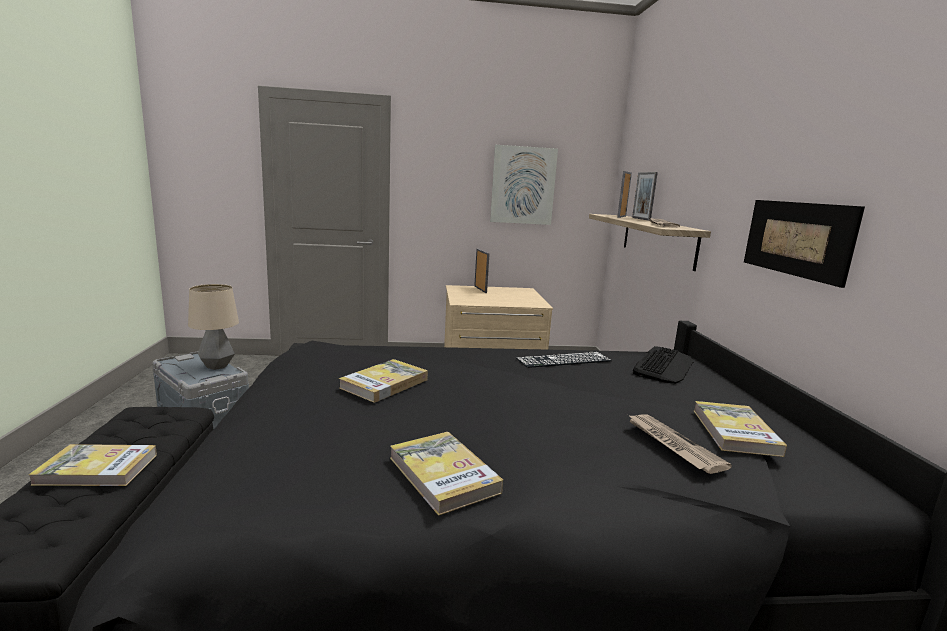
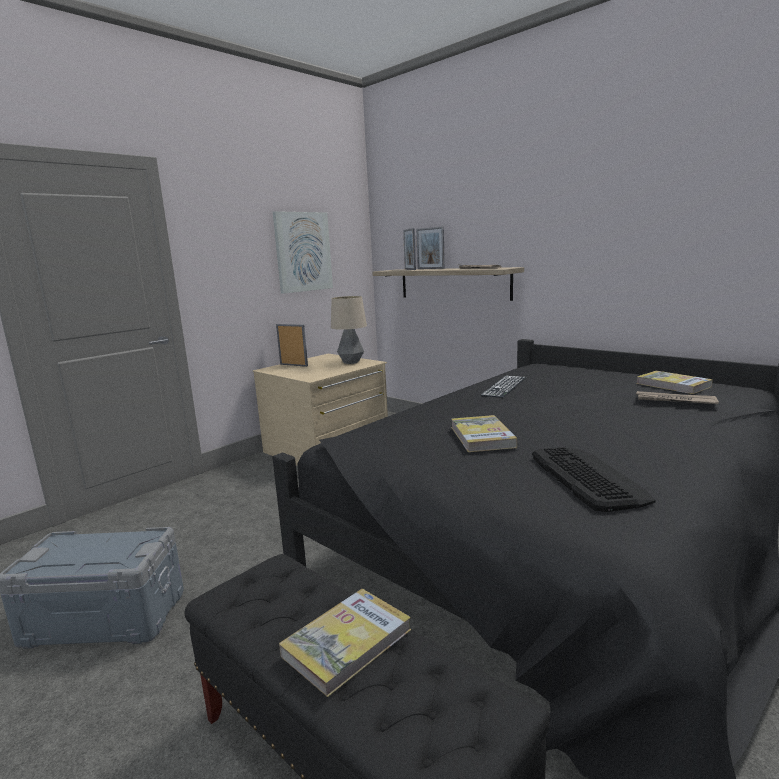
camera: 40 degrees left, 0 degrees up
table lamp [188,284,239,370] -> table lamp moved to [331,296,367,364]
book [390,432,503,516] -> none
keyboard [633,346,693,384] -> keyboard moved to [532,447,656,512]
picture [744,200,865,288] -> none

